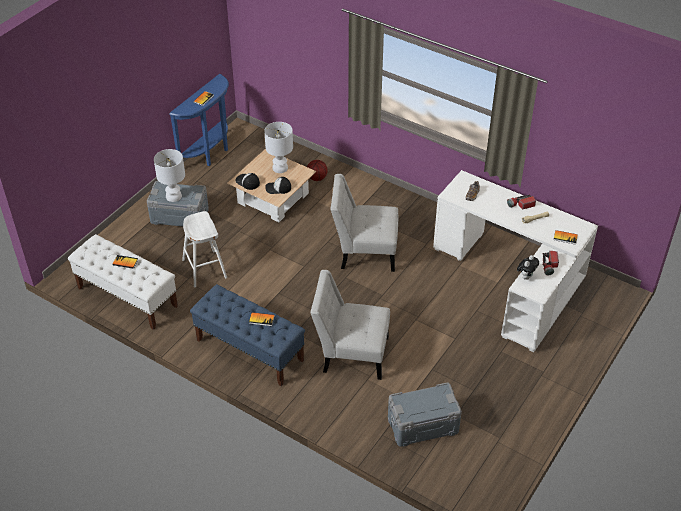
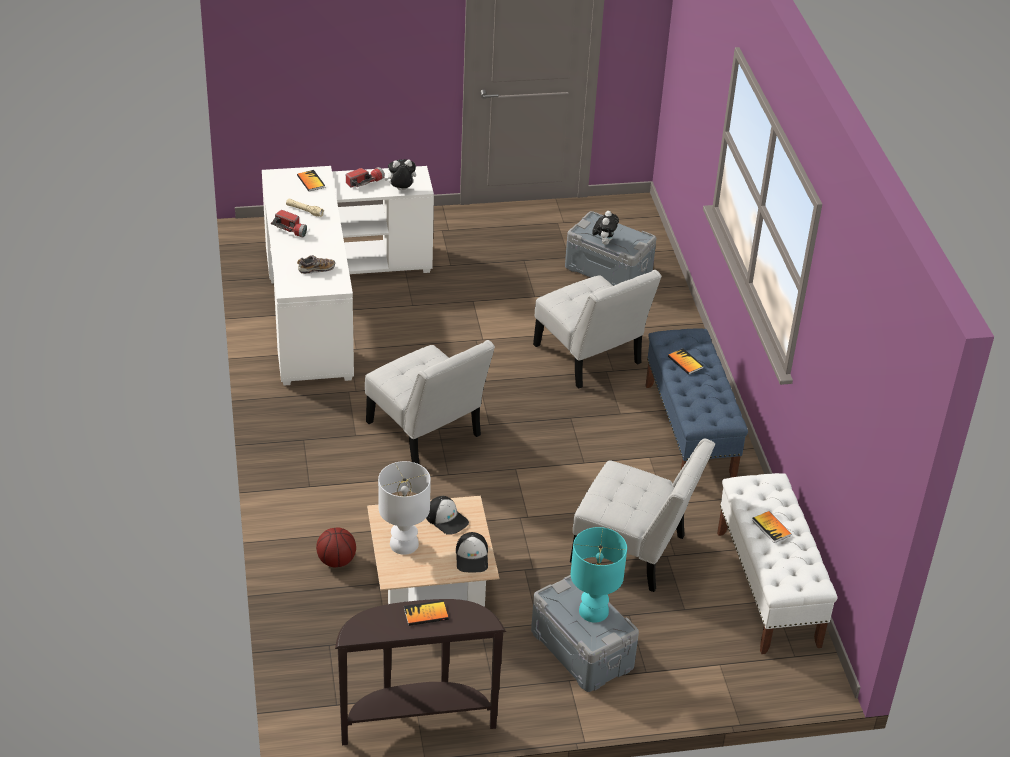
camera: 135 degrees left, 5 degrees down
white table lamp [154,149,185,202] -> turquoise table lamp [571,527,627,622]
blue console table [169,74,229,166] -> brown console table [335,599,506,745]
white stool [182,211,227,288] -> white chair [570,439,715,592]
none -> plush toy [592,211,619,245]

